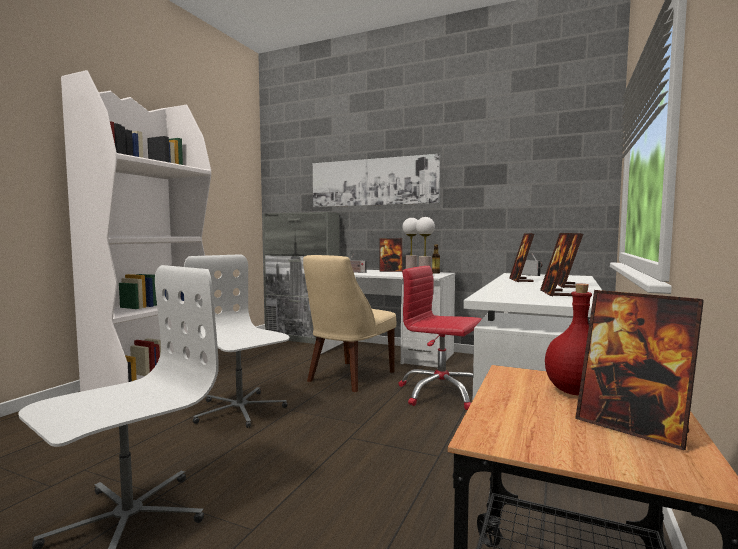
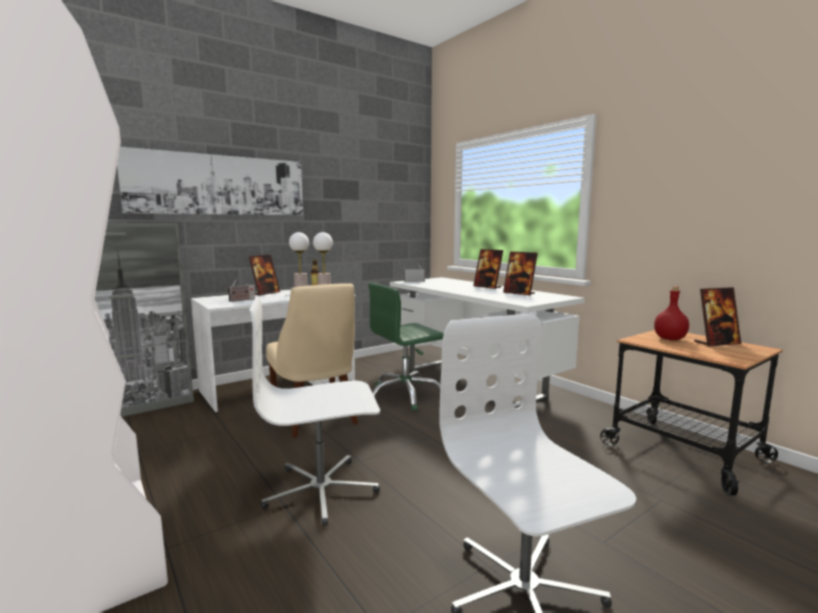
camera: 60 degrees left, 5 degrees up
red office chair [398,266,482,410] -> green office chair [368,283,444,411]
picture frame [509,233,534,282] -> none

